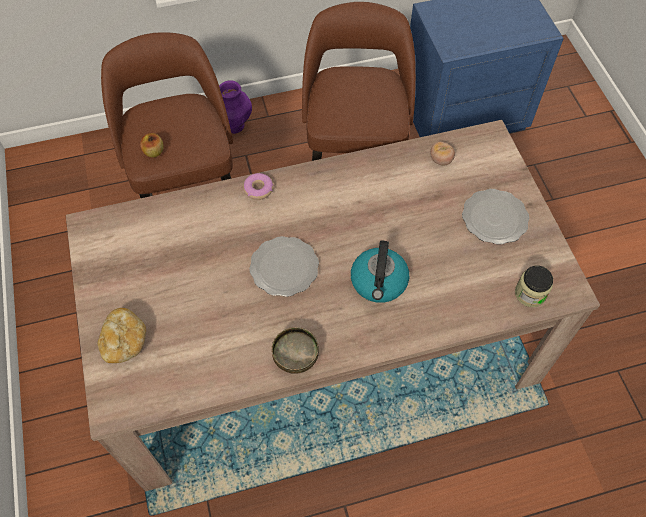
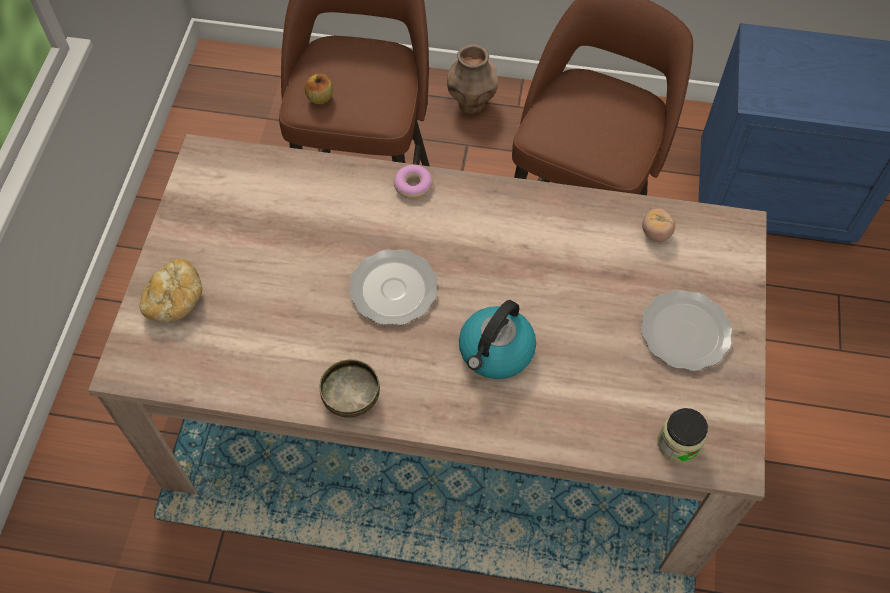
camera: 25 degrees right, 0 degrees up
purple vase [219,80,252,134] -> brown vase [447,44,498,114]

